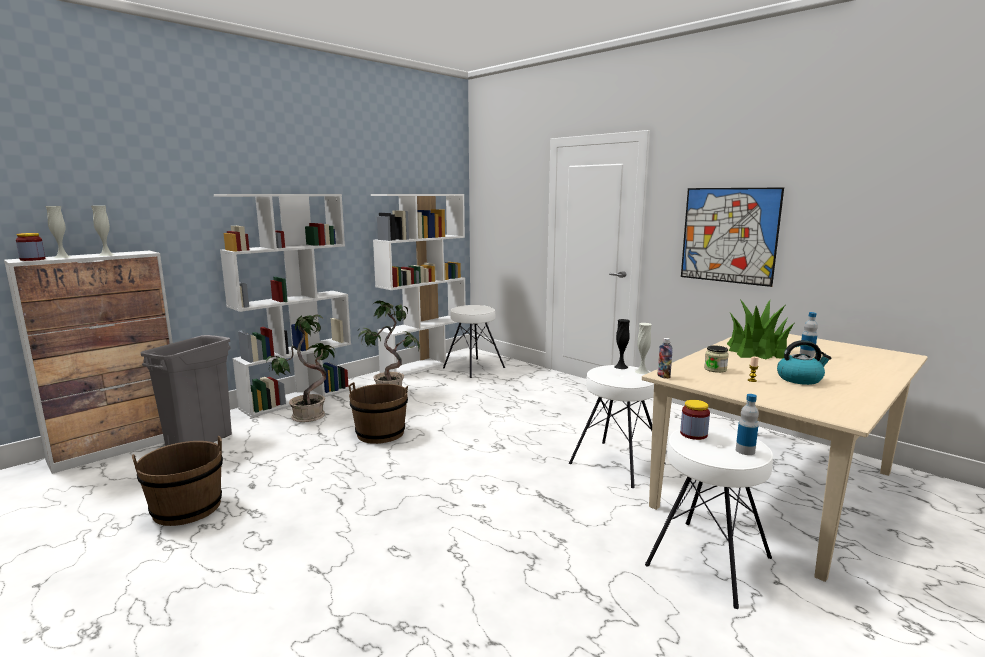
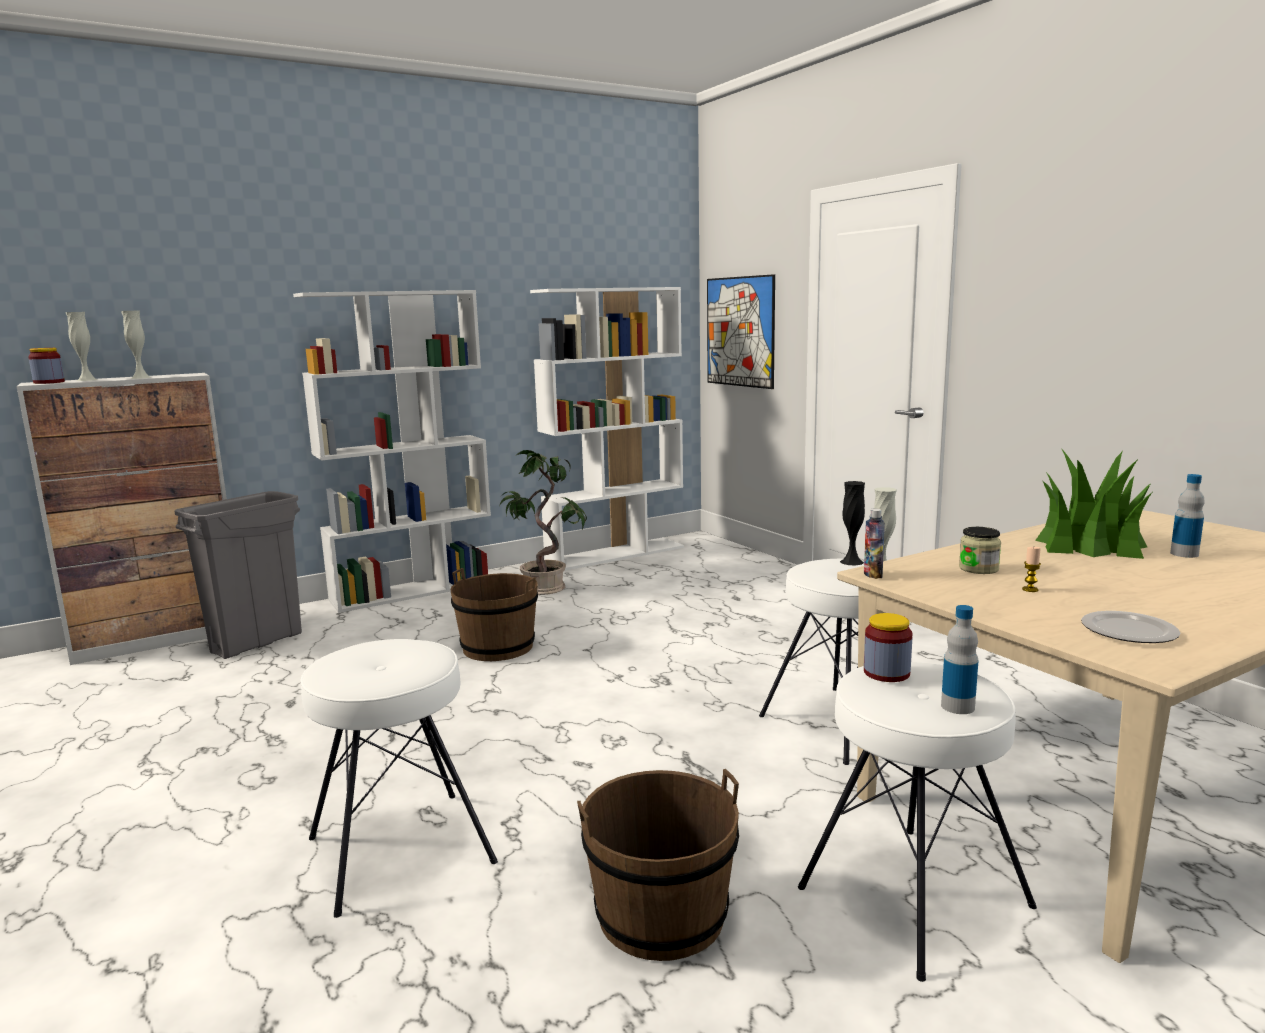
camera: 15 degrees right, 0 degrees up
brown bucket [132,436,223,526] -> brown bucket moved to [577,769,739,961]
potted plant [266,314,335,422] -> none
white stool [443,305,505,378] -> white stool moved to [300,639,498,918]
picture [681,188,784,287] -> picture moved to [707,274,775,389]
kettle [777,340,831,385] -> none
none -> plate [1081,611,1180,643]

